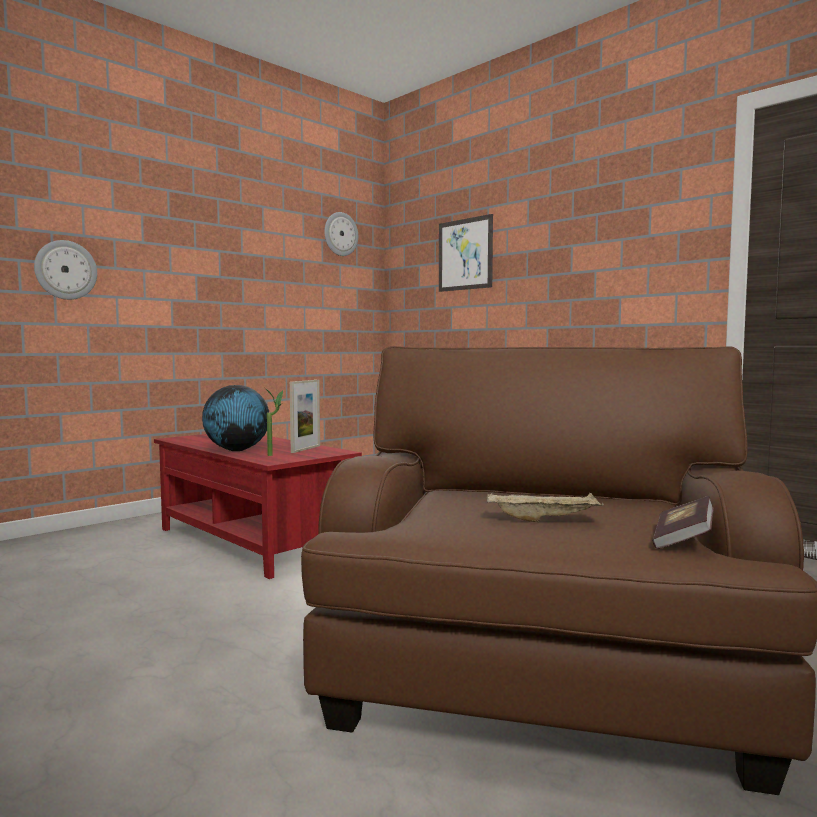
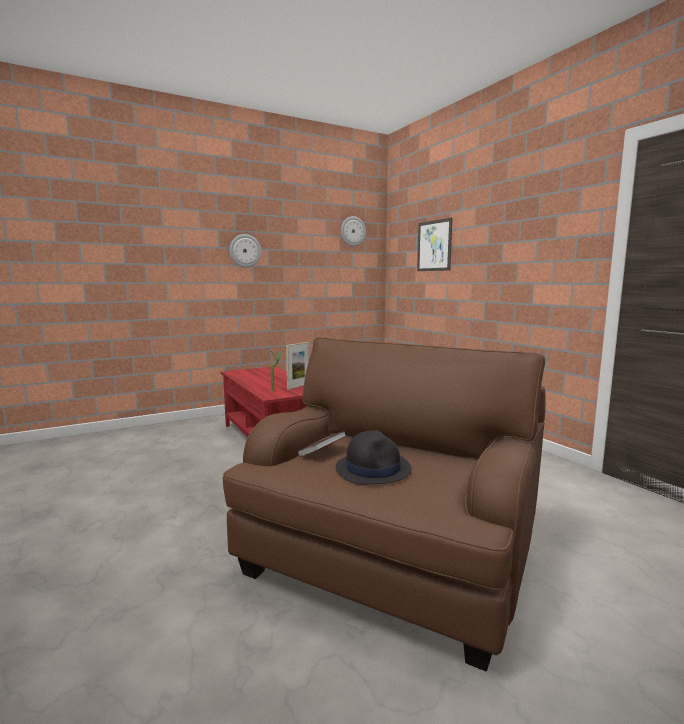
camera: 15 degrees right, 5 degrees up
wall clock [34,240,97,300] -> wall clock moved to [230,234,261,268]
globe [202,385,269,451] -> none
beige tray [487,493,604,522] -> black hat [335,430,412,485]
book [652,496,714,549] -> book moved to [297,431,347,457]

